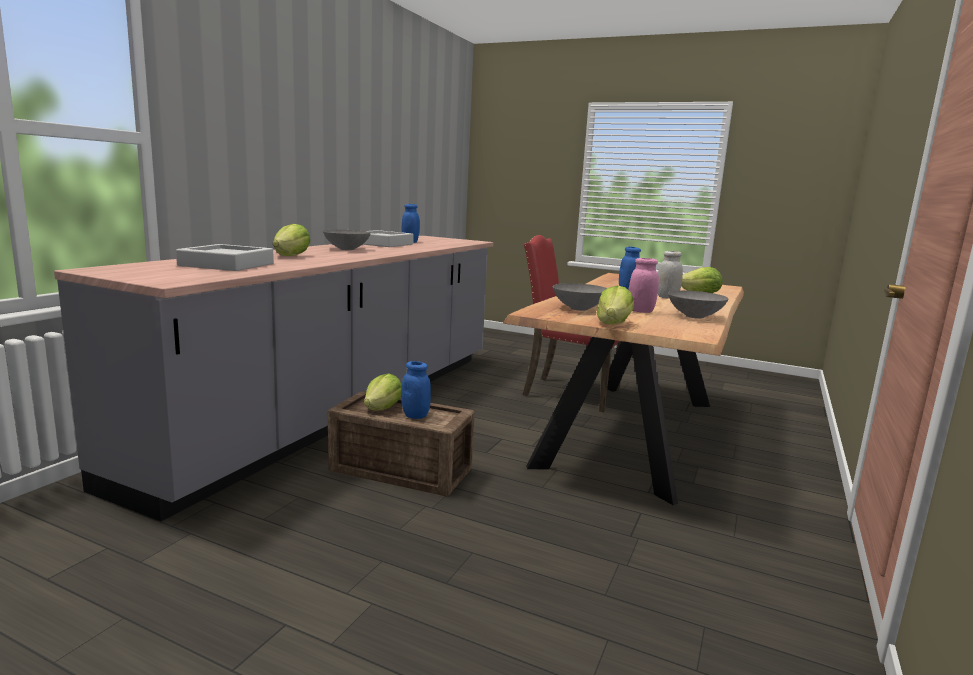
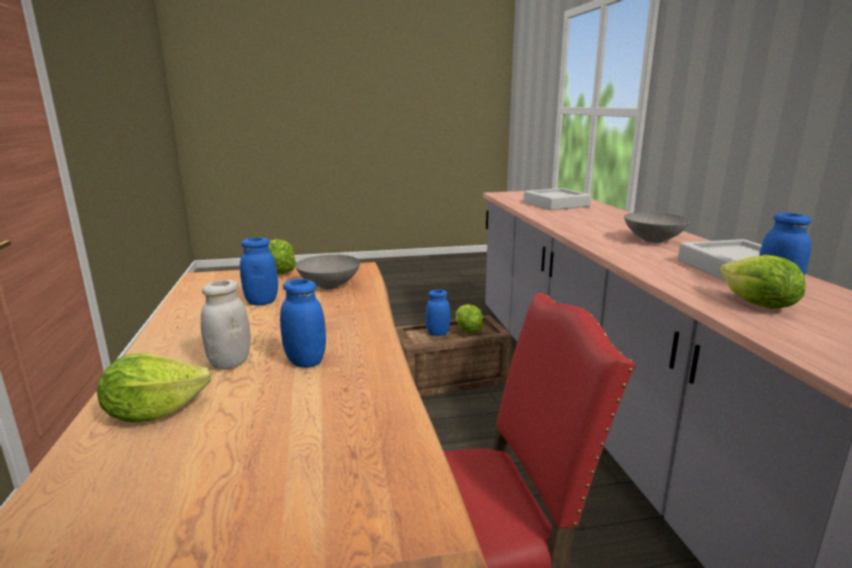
camera: 145 degrees right, 5 degrees up
lettuce [273,224,311,256] -> lettuce moved to [719,255,806,309]
pink jar [629,258,659,313] -> blue jar [240,238,278,305]
grey bowl [668,290,729,319] -> none

